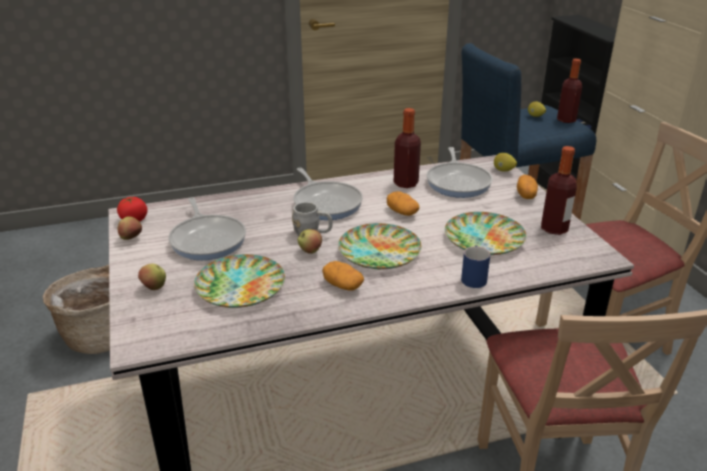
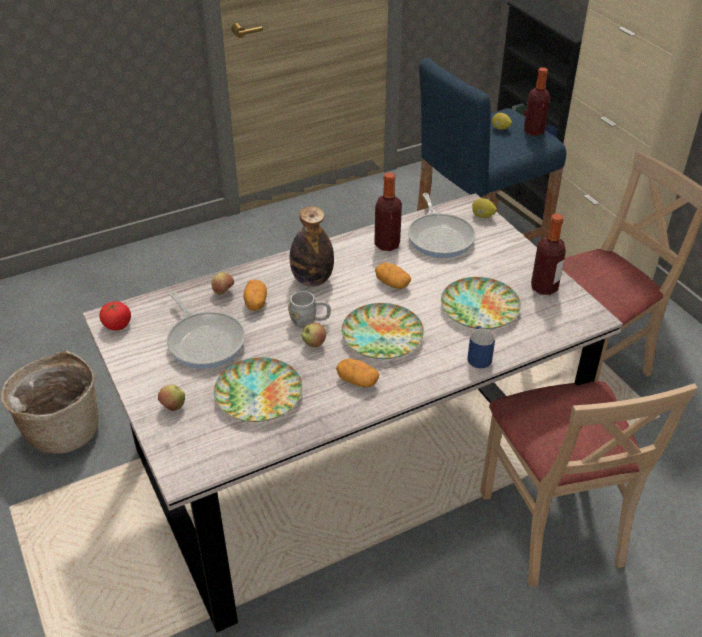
camera: 10 degrees left, 10 degrees up
apple [118,216,142,240] -> apple moved to [211,272,234,295]
frying pan [293,168,363,220] -> bottle [290,206,334,287]
potato [517,175,538,199] -> potato moved to [244,280,267,311]

